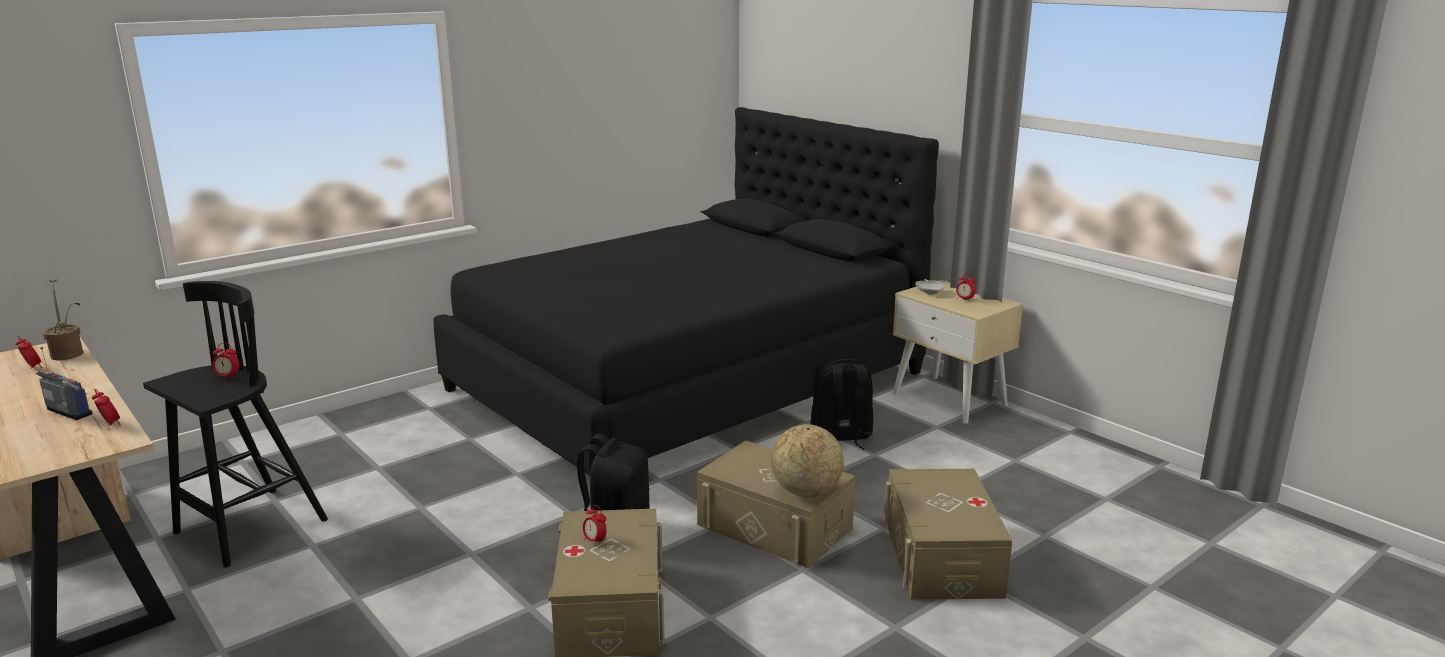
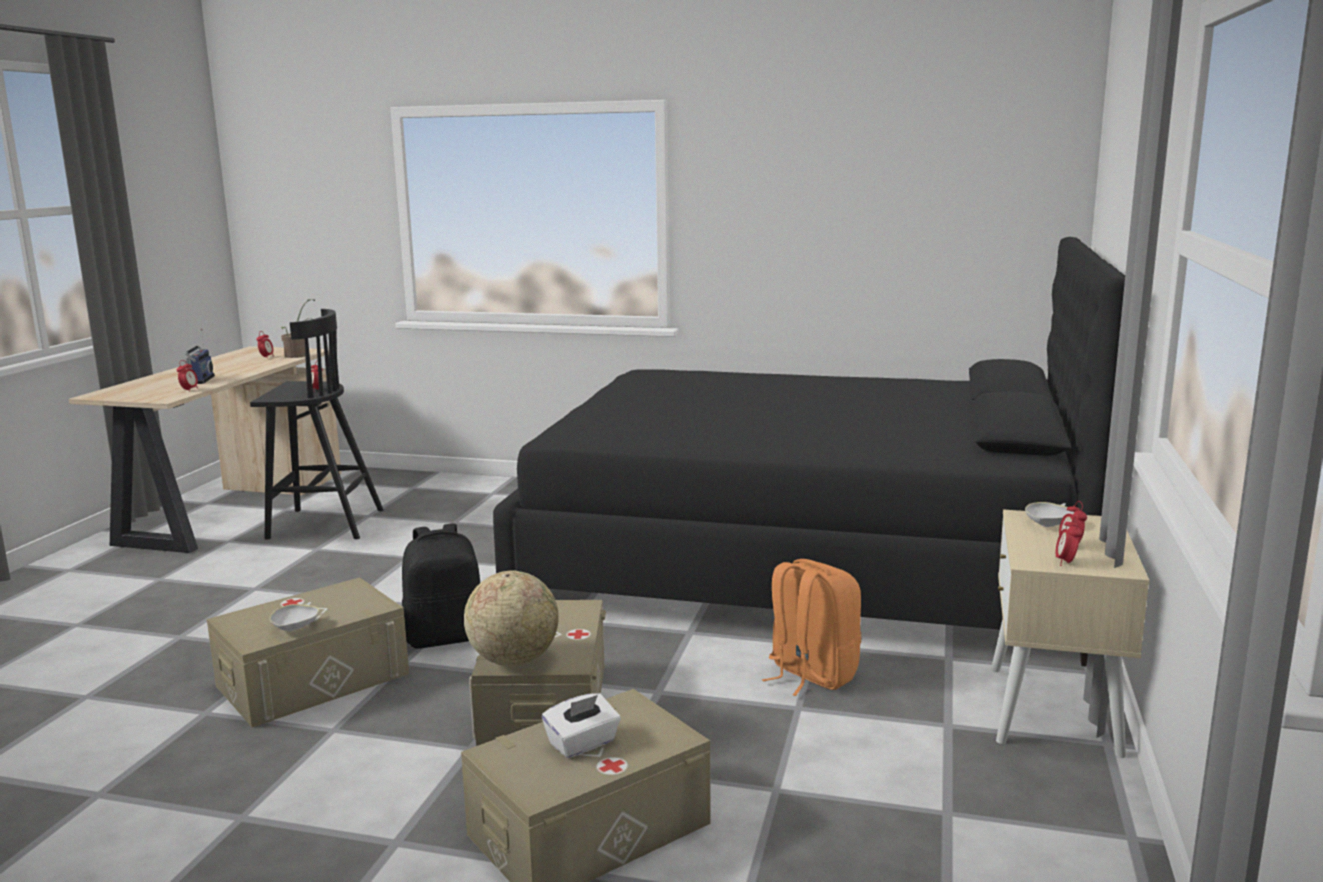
camera: 55 degrees right, 5 degrees down
alarm clock [583,505,606,547] -> alarm clock moved to [1056,516,1082,566]
black backpack [811,359,873,450] -> orange backpack [762,559,862,696]
none -> white bowl [269,602,319,631]
none -> white tissue box [542,693,621,758]

